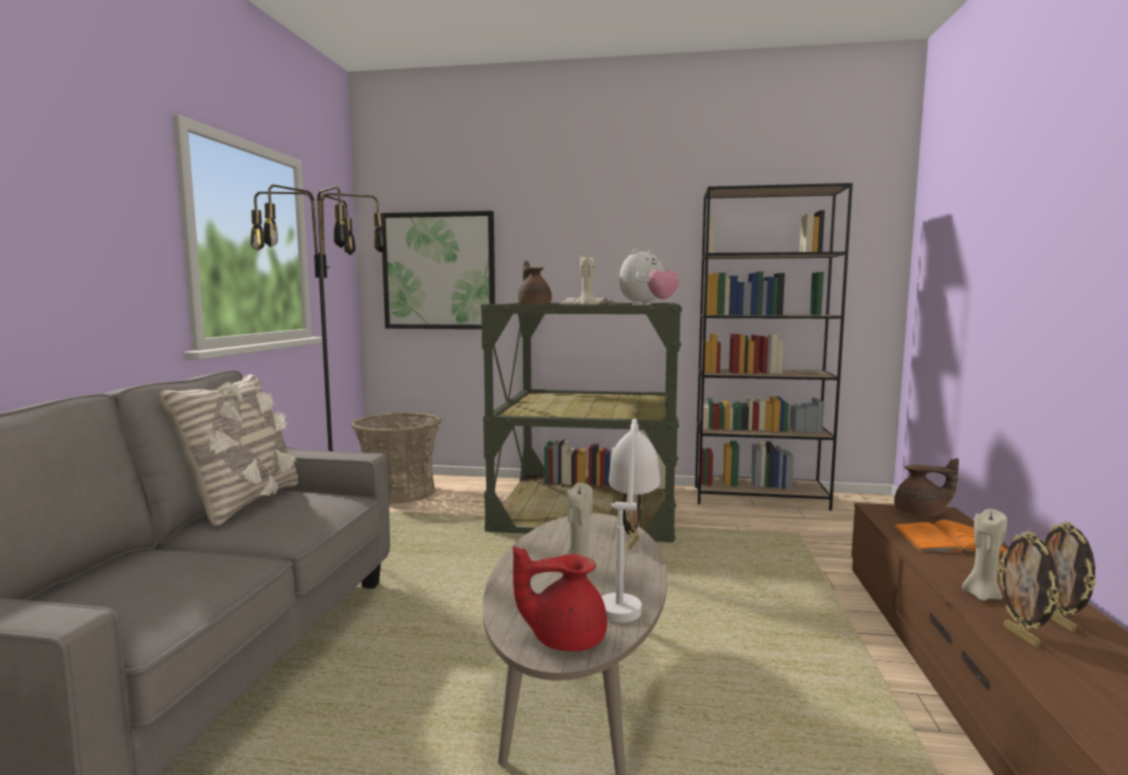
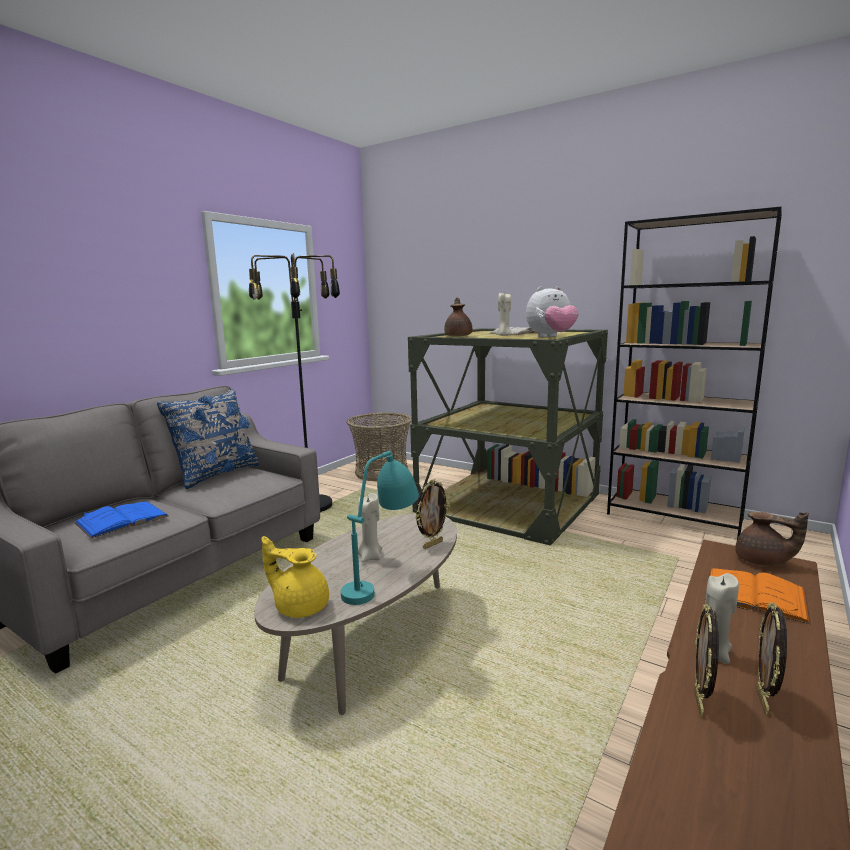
camera: 25 degrees right, 5 degrees up
beige pillow [160,375,298,526] -> blue pillow [157,389,259,489]
picture [382,211,495,329] -> none
red teapot [513,546,607,651] -> yellow teapot [261,536,329,618]
white table lamp [601,419,660,623] -> turquoise table lamp [341,451,419,605]
none -> blue book [74,501,169,539]

